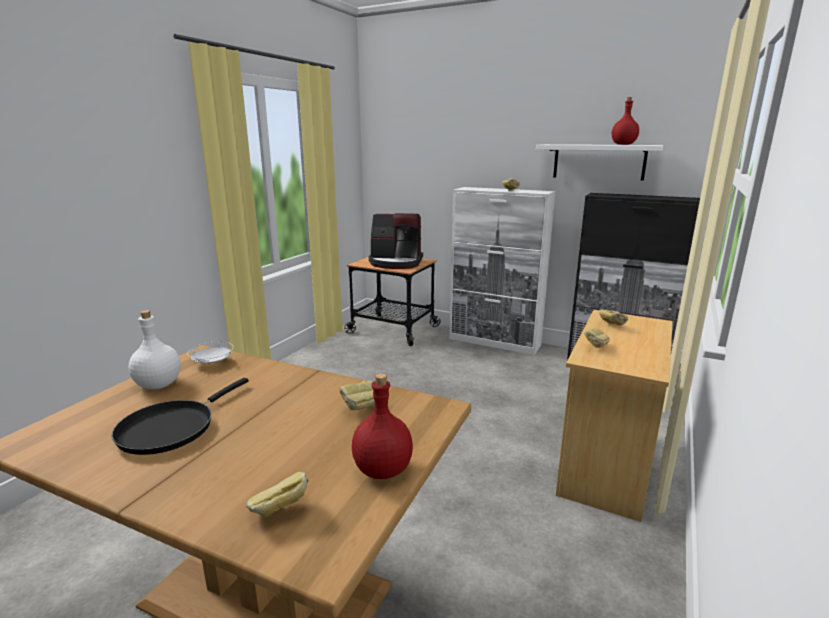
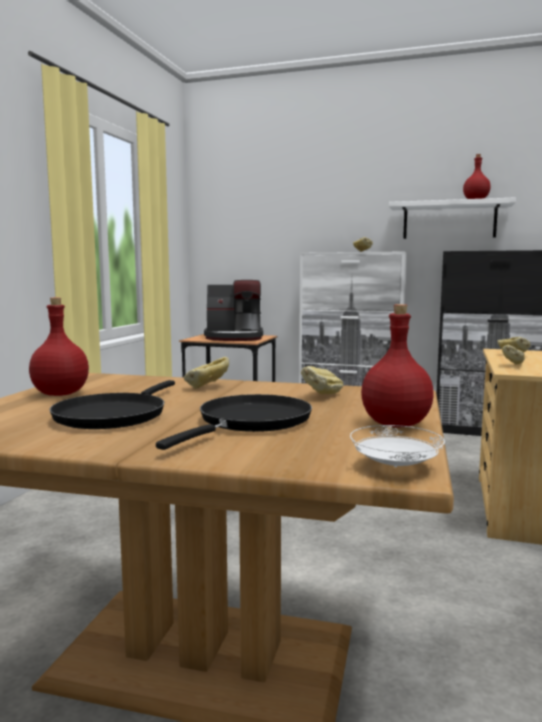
camera: 10 degrees left, 10 degrees down
white bottle [129,310,181,389] -> red bottle [29,297,89,396]
white plate [187,341,234,364] -> white plate moved to [350,425,445,467]
bread [246,472,309,517] -> bread moved to [184,357,229,389]
none -> black frying pan [156,394,312,450]

